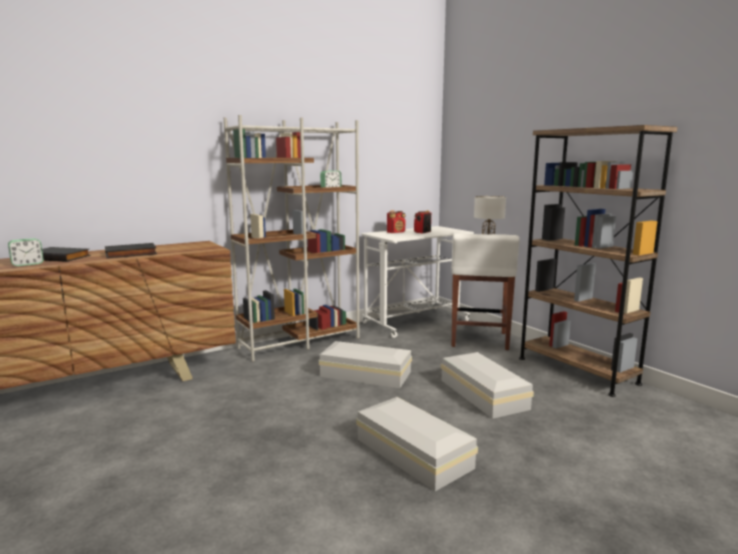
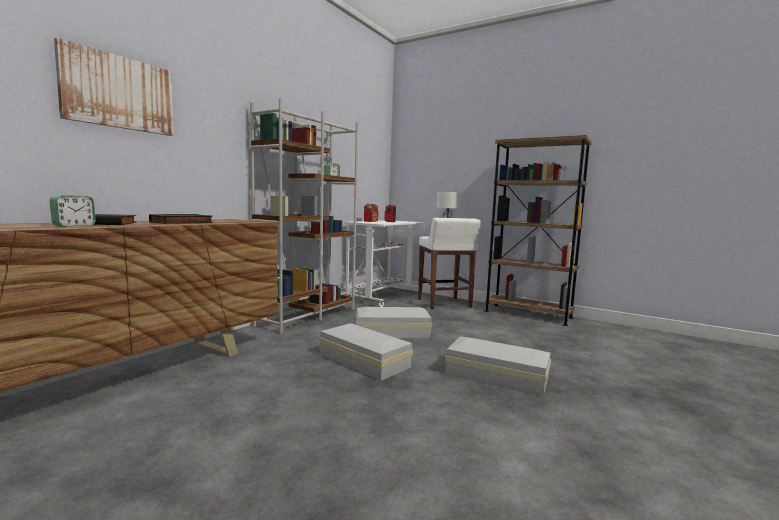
camera: 25 degrees left, 5 degrees down
white storage box [441,352,534,419] -> white storage box moved to [319,323,413,381]
none -> picture [54,38,174,136]

